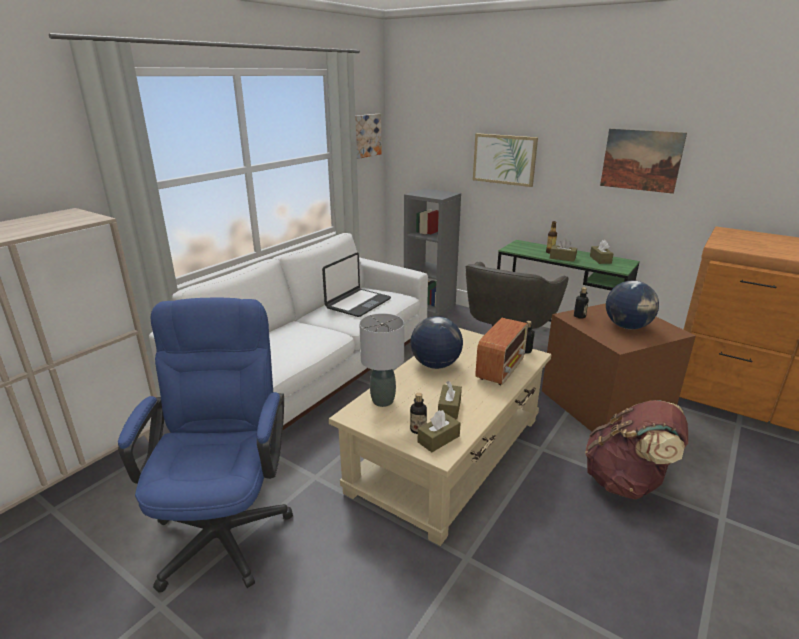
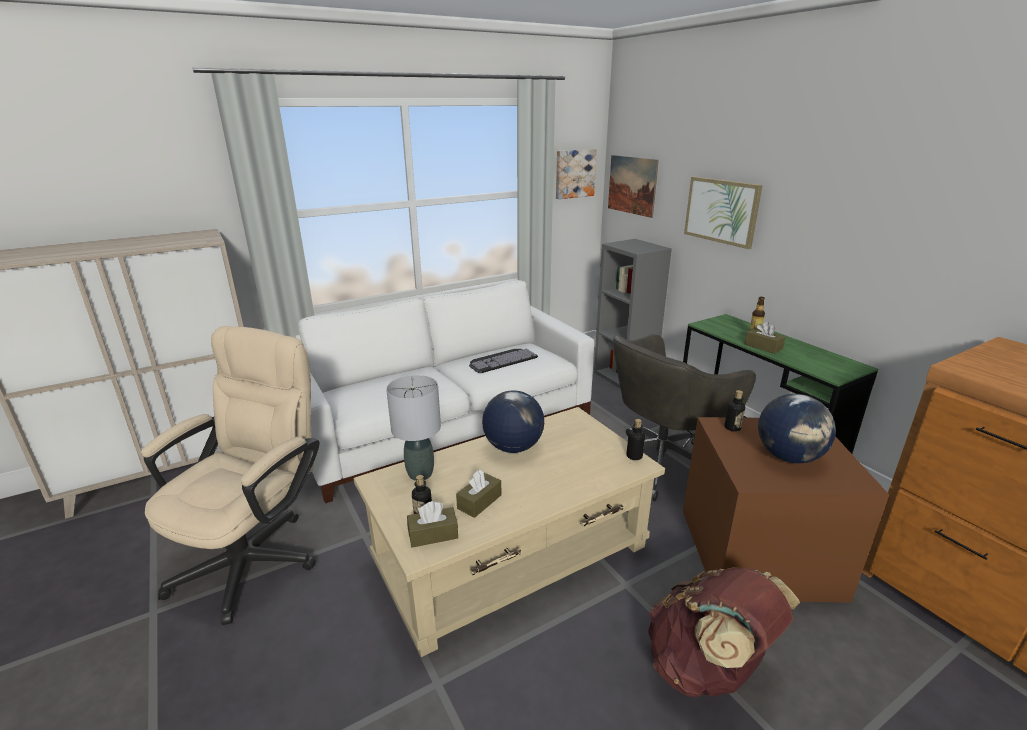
camera: 25 degrees right, 0 degrees up
blue office chair [118,298,293,593] -> beige office chair [141,326,320,625]
laptop [322,252,391,317] -> keyboard [469,348,538,373]
radio [476,318,528,385] -> none
brown tissue box [590,240,613,264] -> none
picture [600,129,687,194] -> picture moved to [608,155,659,218]

